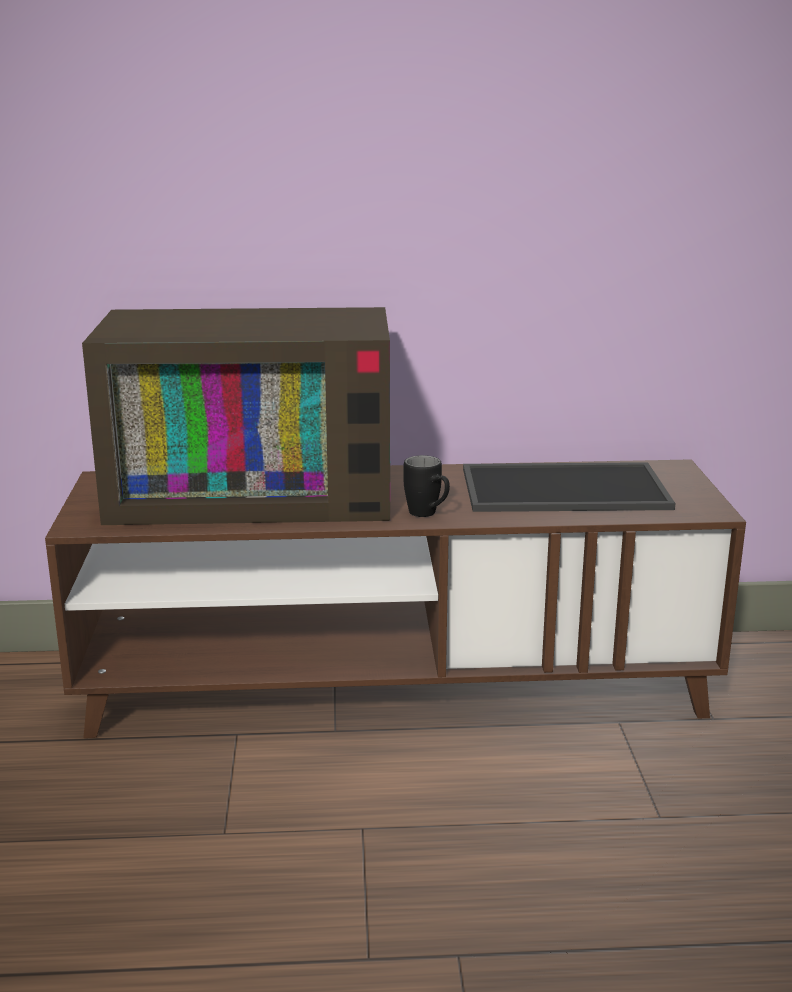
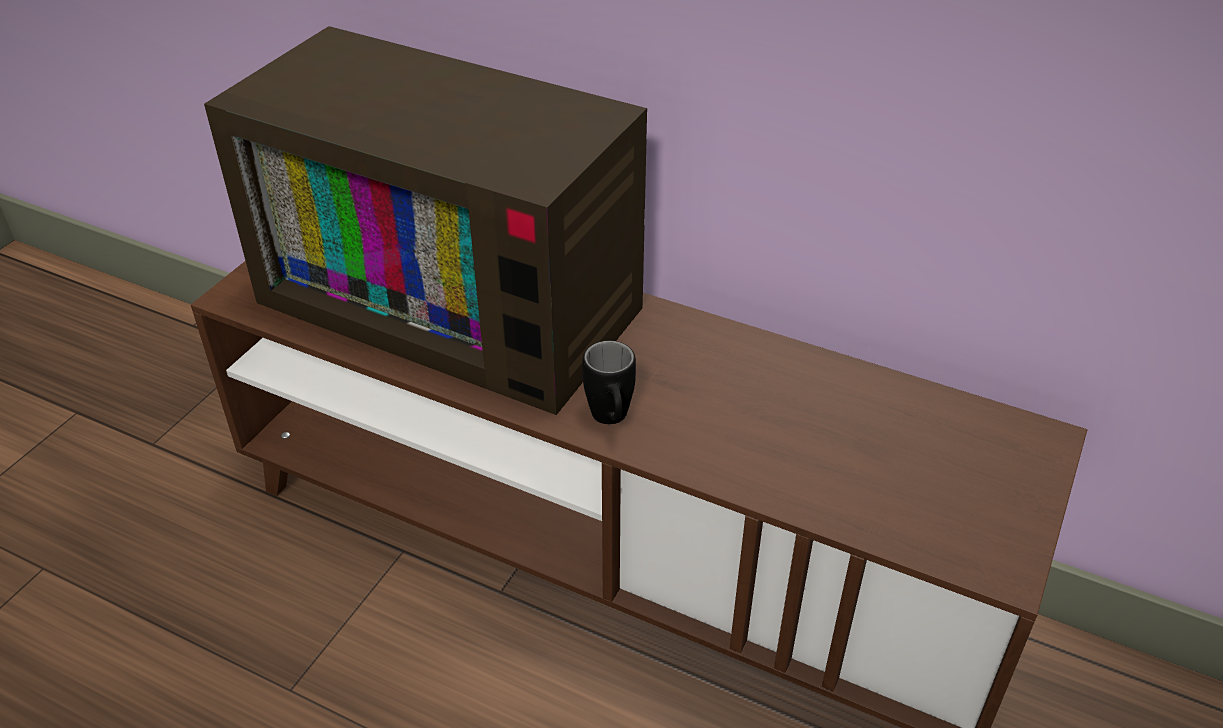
camera: 30 degrees right, 20 degrees up
tray [463,462,675,512] -> none

